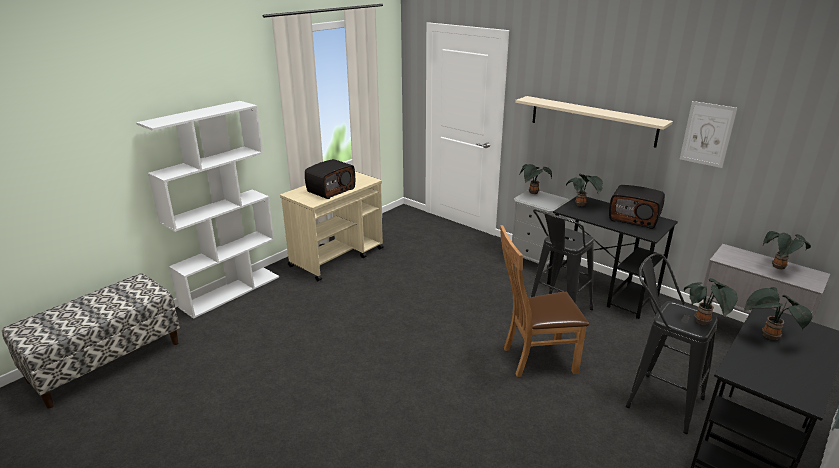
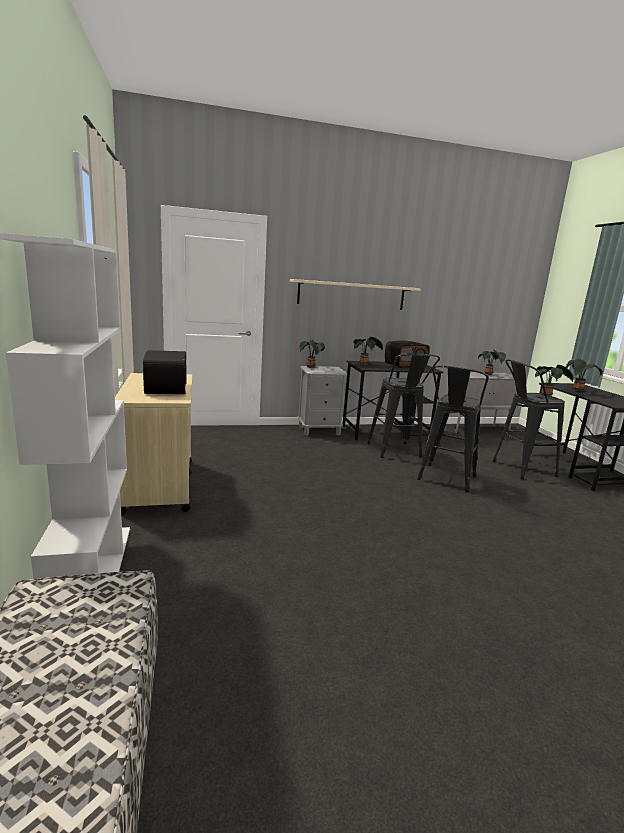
camera: 55 degrees left, 10 degrees down
brown chair [500,225,589,377] -> black stool [417,365,489,492]
picture [680,101,737,168] -> none

